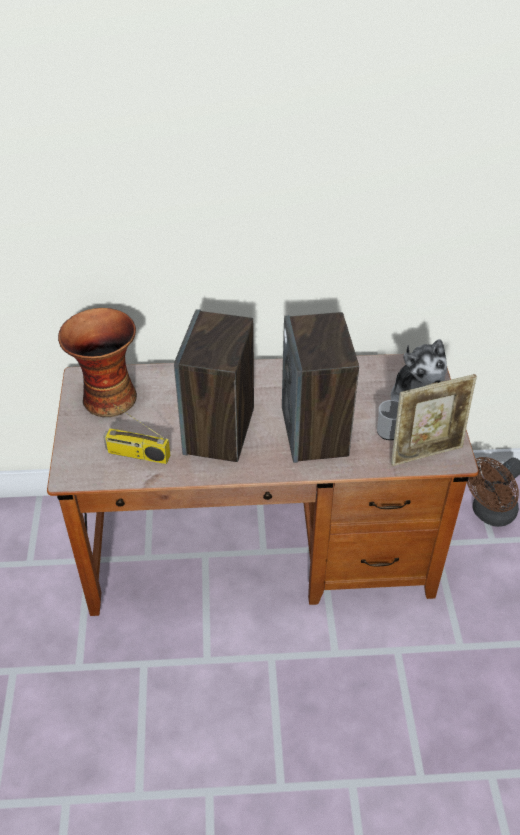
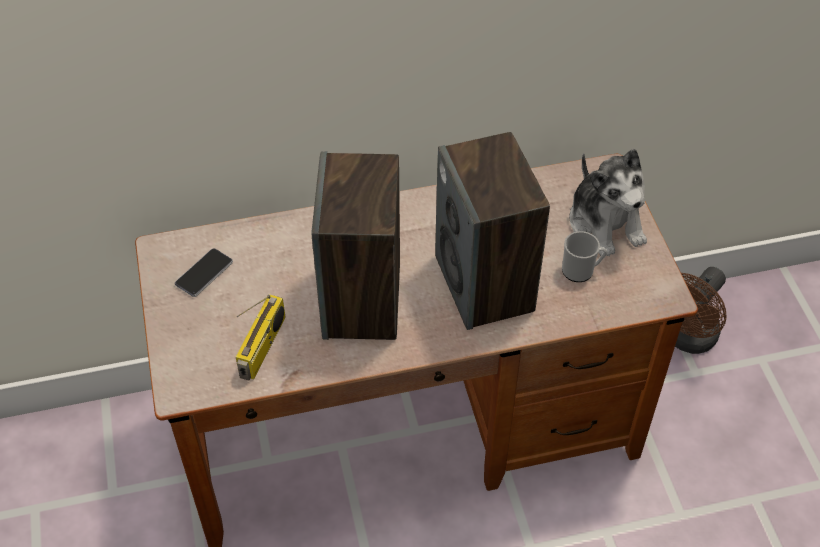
camera: 10 degrees left, 5 degrees up
vase [58,308,137,417] -> phone [175,248,233,297]
radio [103,404,170,464] -> radio turned 75 degrees counterclockwise [236,294,286,381]
picture frame [391,374,477,466] -> none

